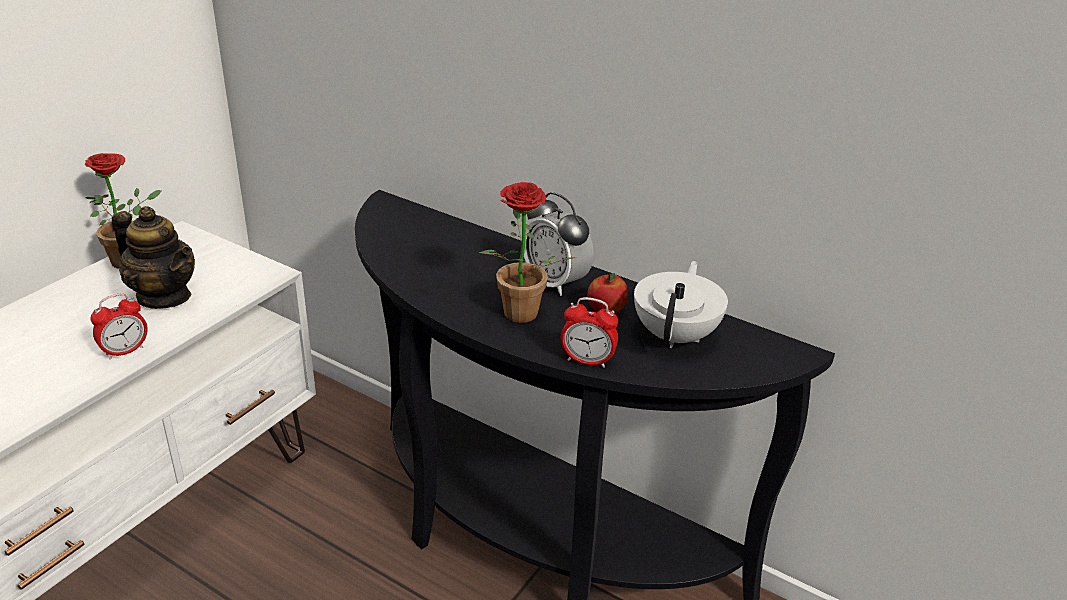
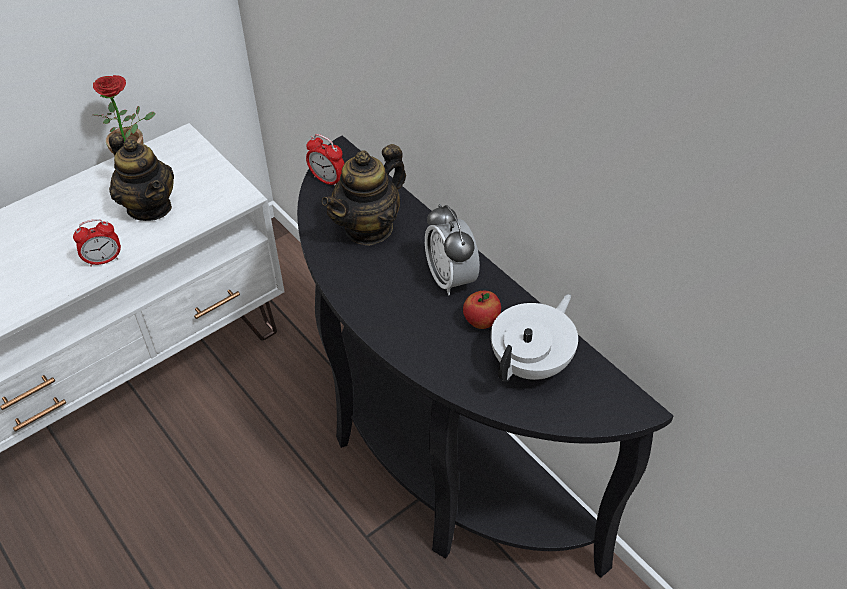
camera: 20 degrees right, 15 degrees up
potted plant [479,182,577,323] -> none
alarm clock [561,297,618,368] -> alarm clock moved to [306,134,345,186]
none -> teapot [321,144,406,246]

